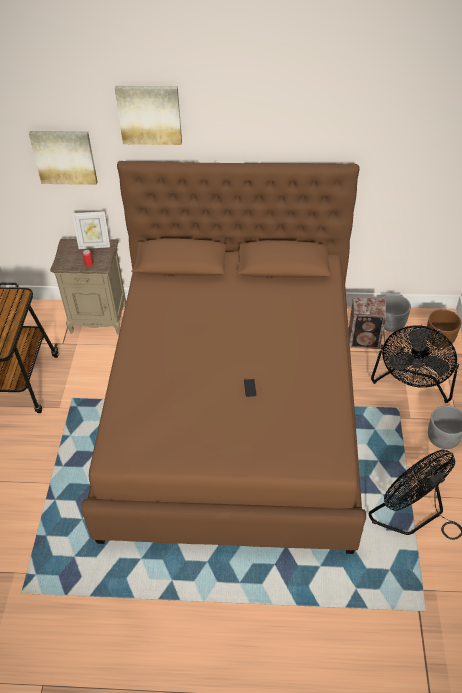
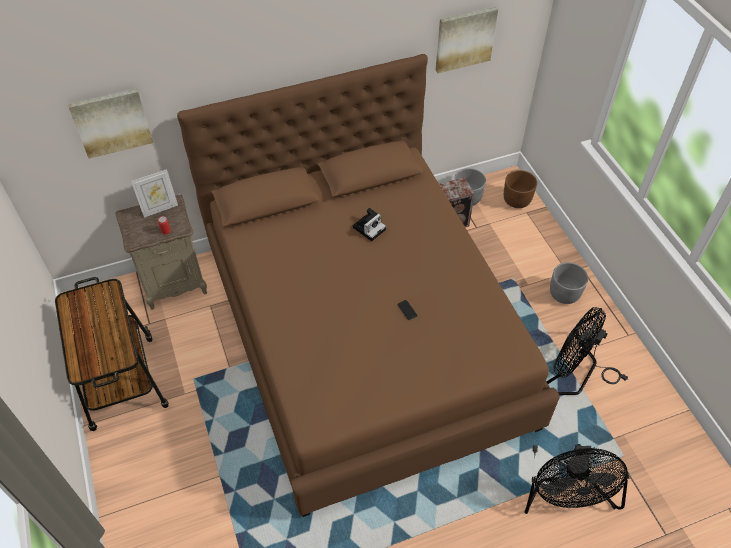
camera: 25 degrees left, 5 degrees up
picture [115,86,182,145] -> picture moved to [435,6,498,73]
black fan [371,325,459,403] -> black fan moved to [524,444,630,514]
none -> camera [353,208,386,241]

